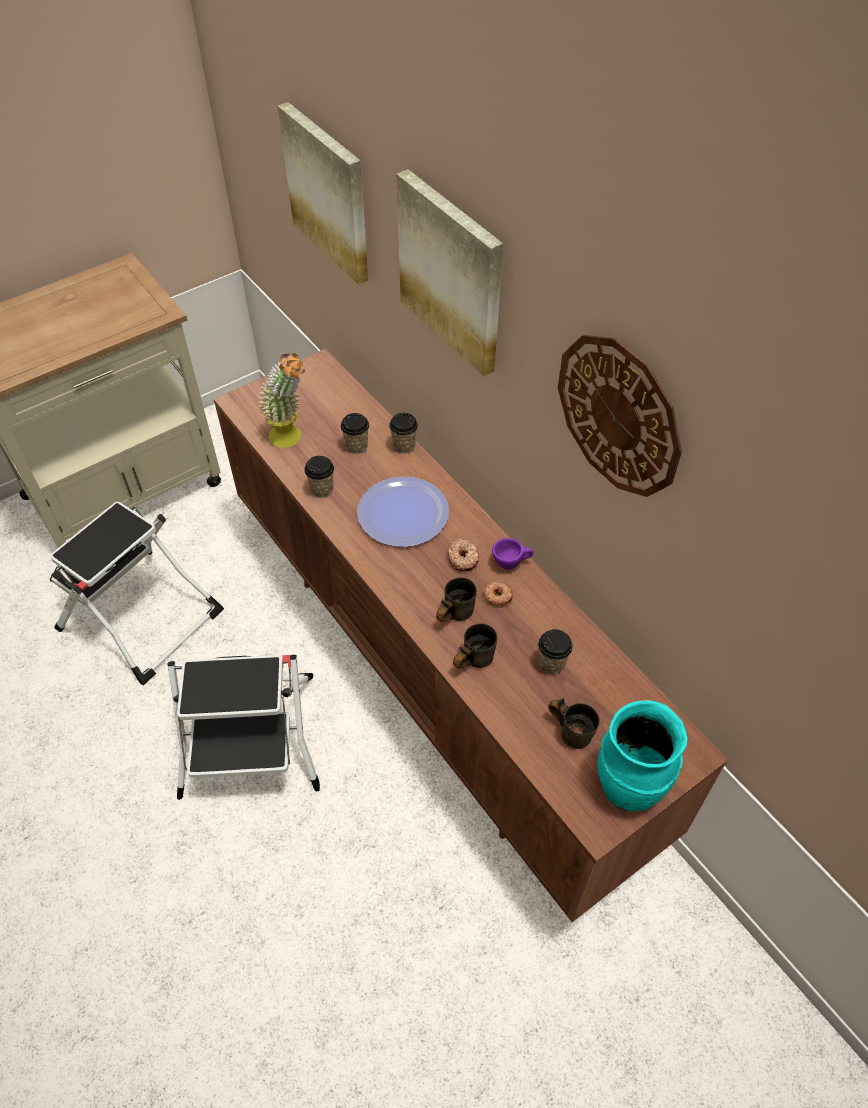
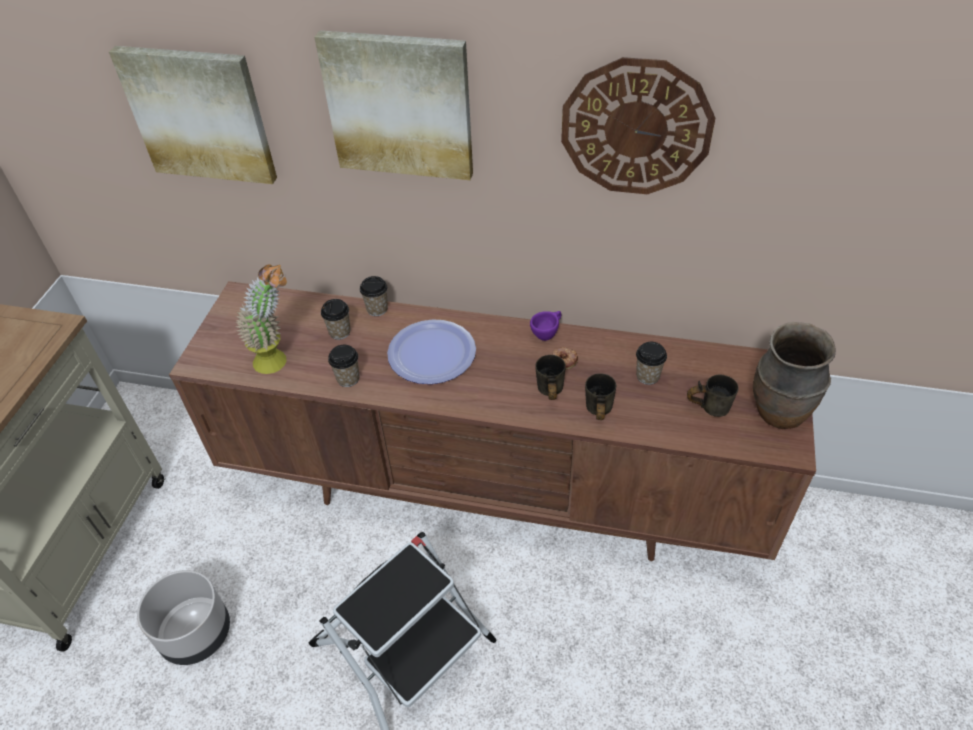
camera: 40 degrees left, 5 degrees down
step ladder [49,502,224,685] -> grey planter [137,570,230,665]
donut [448,539,479,572] -> none
turquoise vase [597,700,688,811] -> brown vase [753,322,836,429]

